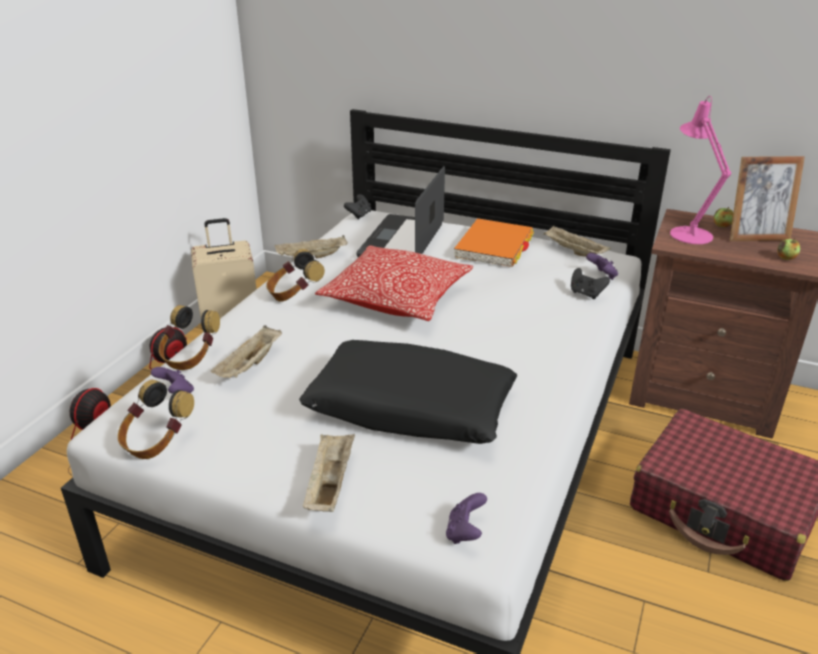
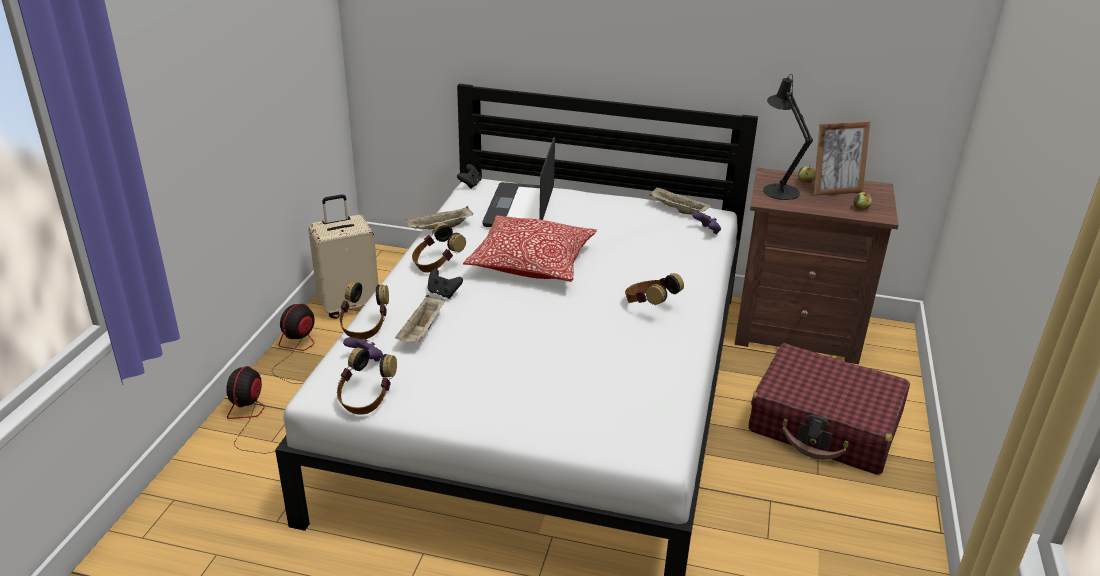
camera: 10 degrees left, 0 degrees up
black pillow [299,340,517,444] -> none
beige tray [303,434,355,512] -> none
purple game controller [446,493,487,544] -> none
orange book [454,218,534,267] -> none
black game controller [571,268,610,299] -> black game controller moved to [428,269,463,299]
pink table lamp [670,96,731,244] -> black table lamp [763,74,813,200]
none -> headphones [625,273,684,305]

